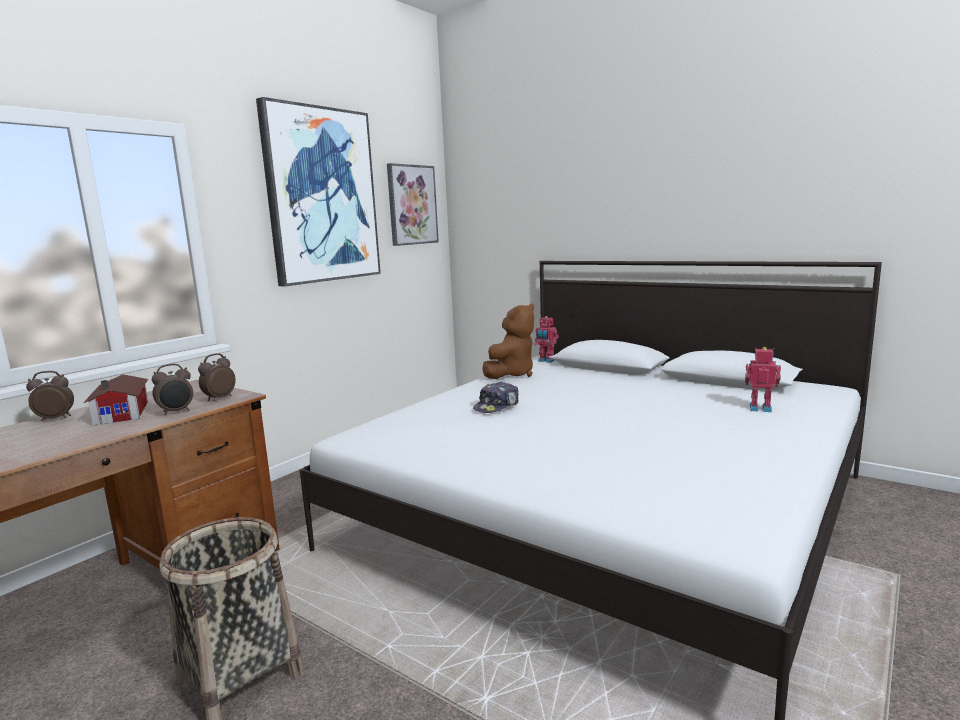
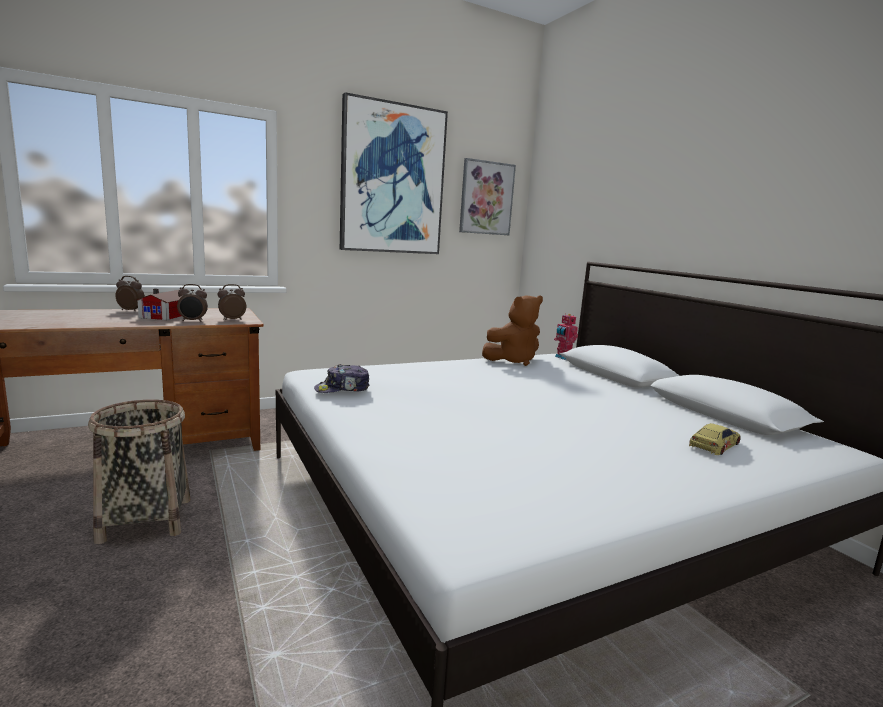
camera: 25 degrees right, 0 degrees up
cap [473,382,519,413] -> cap moved to [314,364,369,393]
toy robot [745,347,781,412] -> toy car [689,423,741,455]

